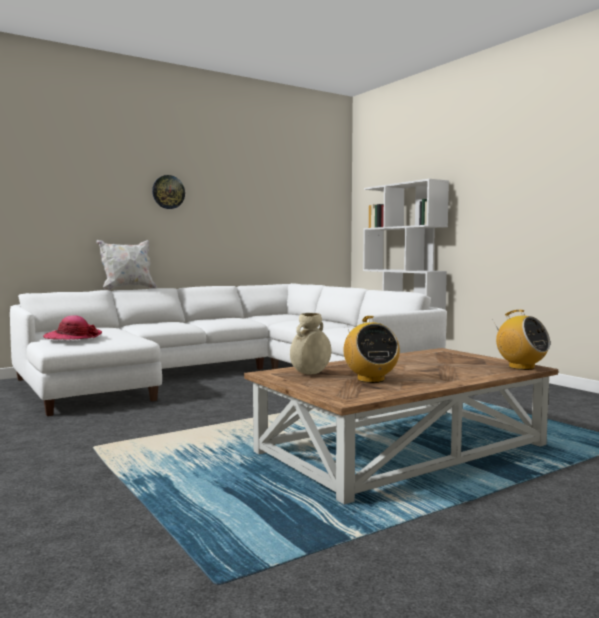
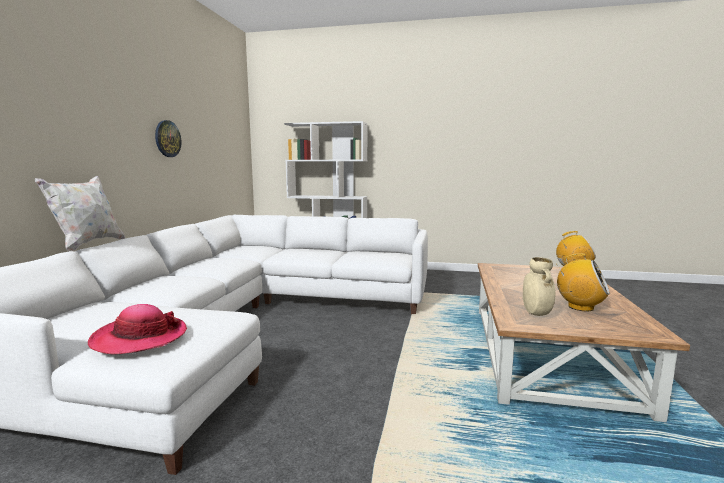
camera: 45 degrees left, 5 degrees up
wall clock [152,175,185,209] -> wall clock moved to [155,120,181,157]

